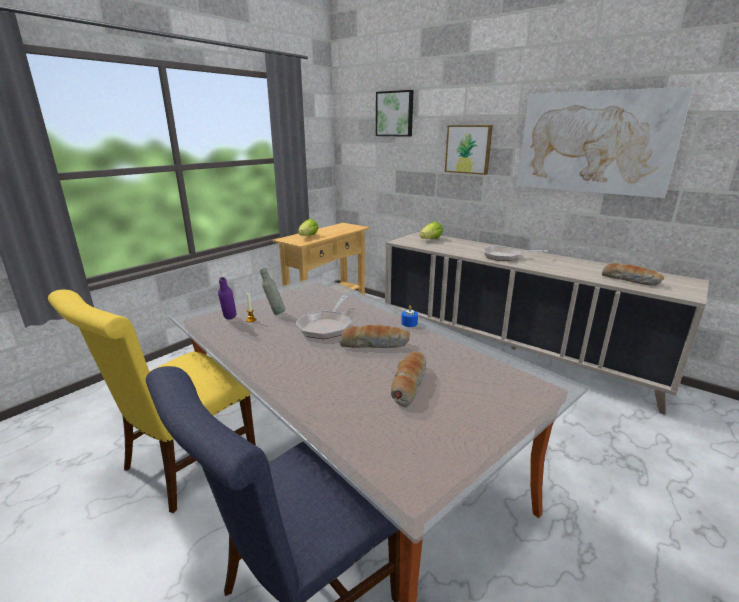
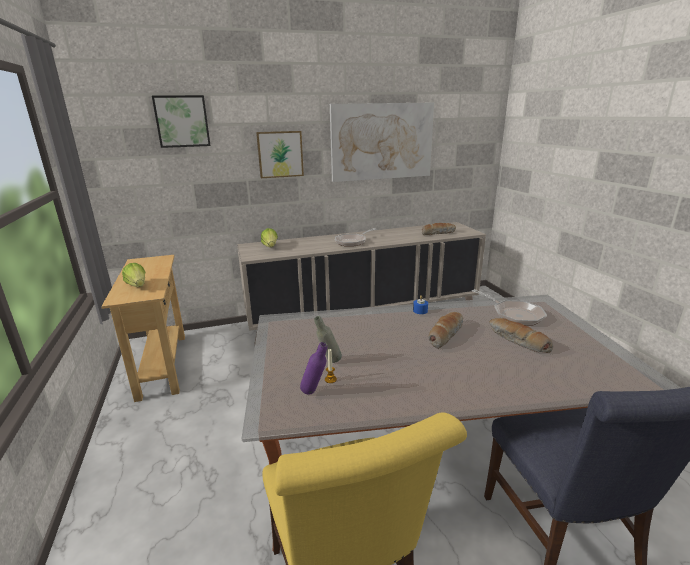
camera: 55 degrees left, 0 degrees up
frying pan [296,296,352,339] -> frying pan moved to [472,289,547,326]

